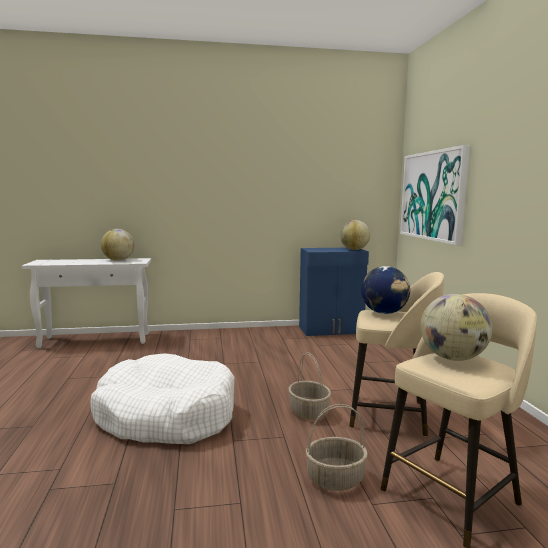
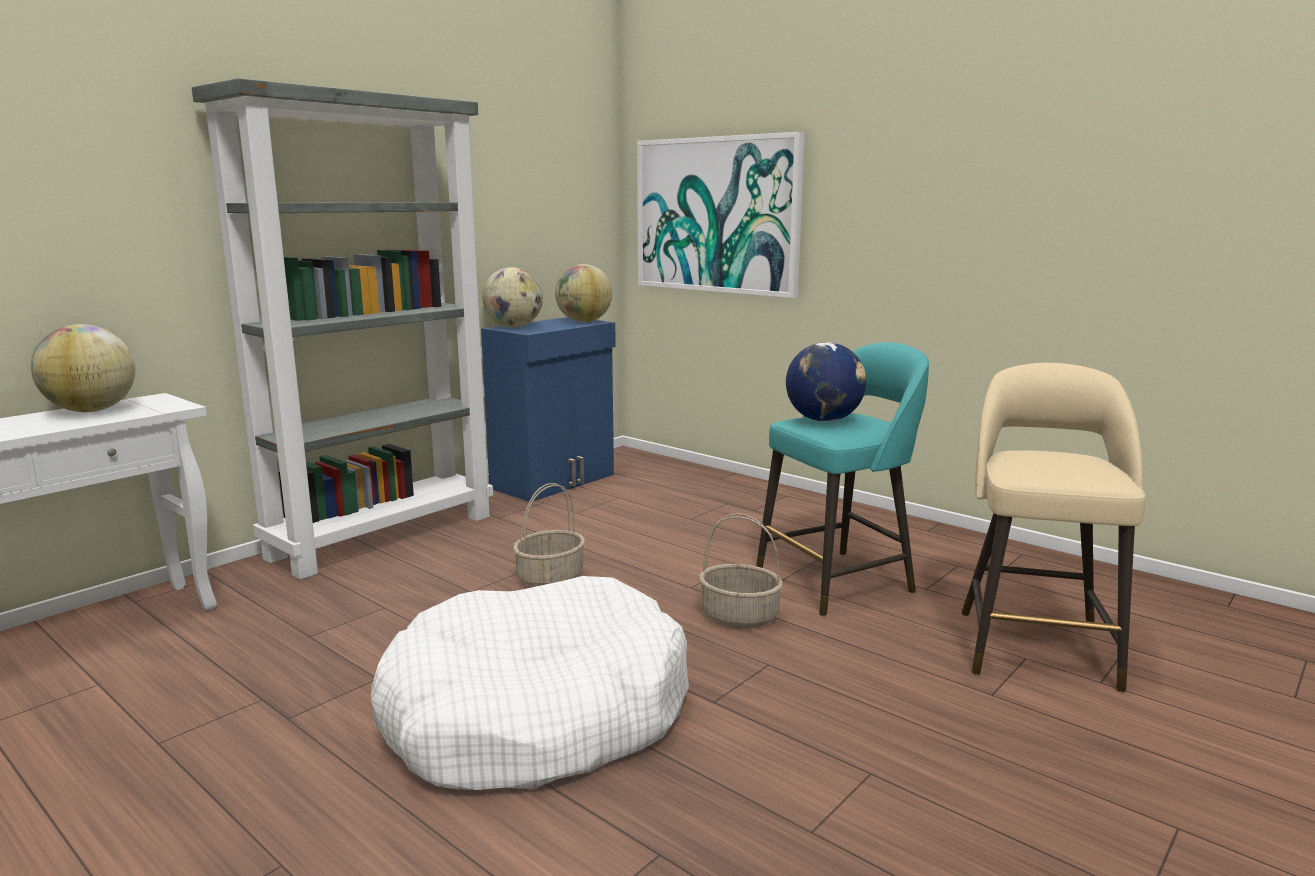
camera: 40 degrees left, 5 degrees up
basket [306,404,368,491] -> basket moved to [513,483,585,587]
beige stool [349,272,444,437] -> turquoise stool [756,342,929,616]
globe [421,294,492,361] -> globe moved to [482,267,543,328]
none -> grey bookcase [192,78,493,579]

